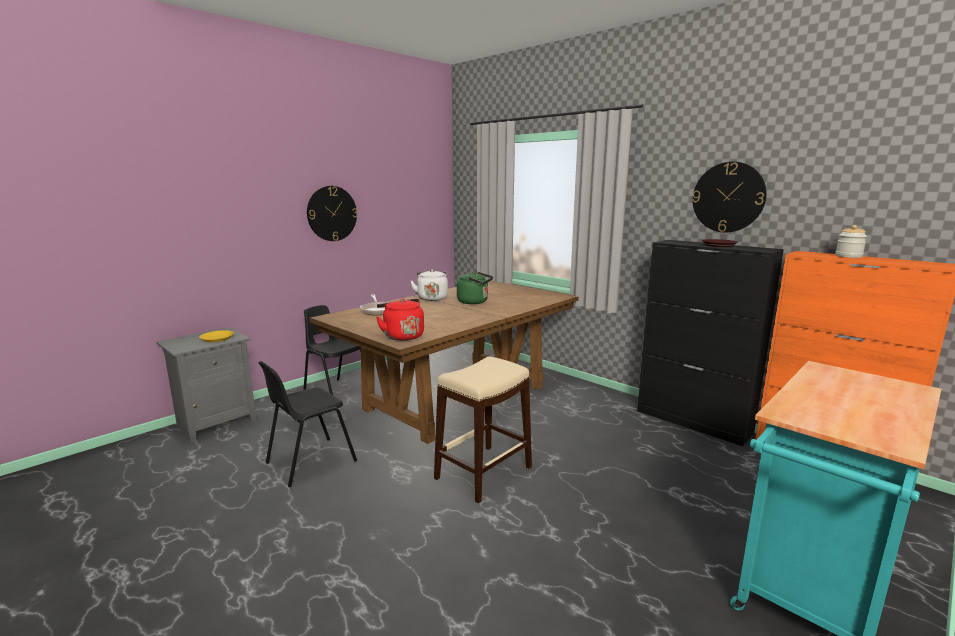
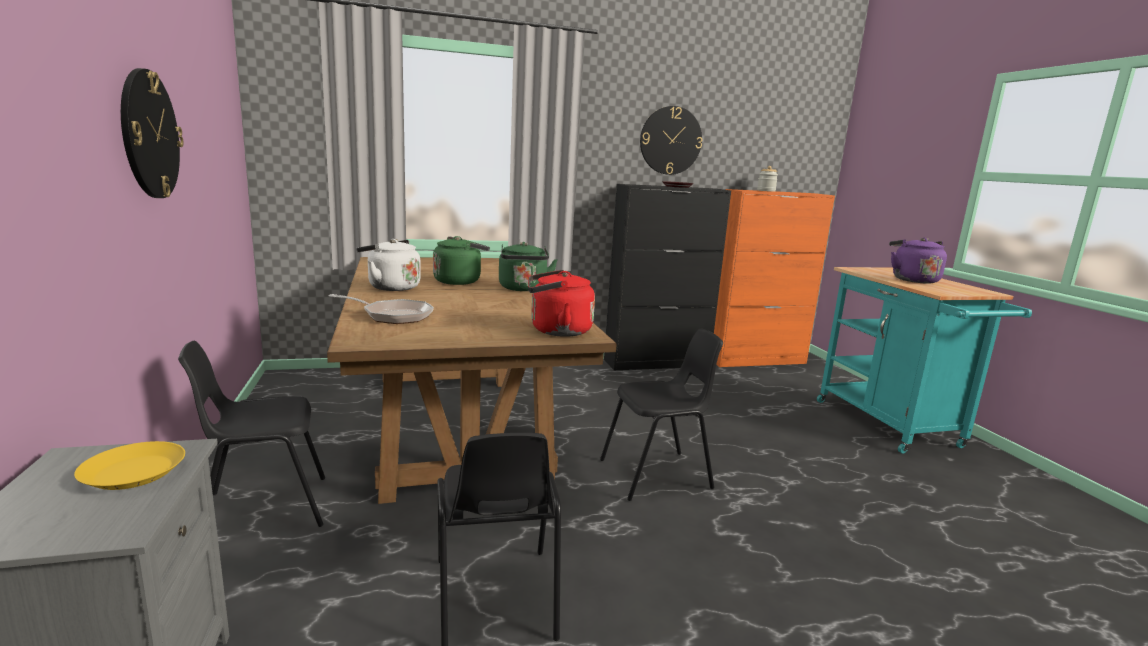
camera: 60 degrees left, 0 degrees up
beige stool [434,357,532,503] -> black chair [600,328,723,501]
none -> green kettle [499,242,558,291]
none -> purple kettle [889,238,947,284]

